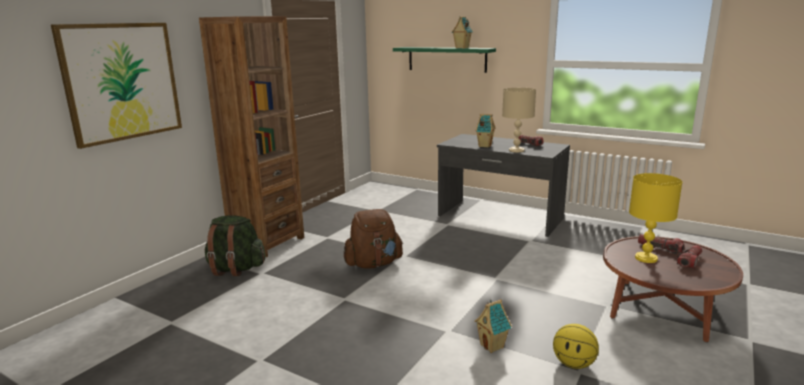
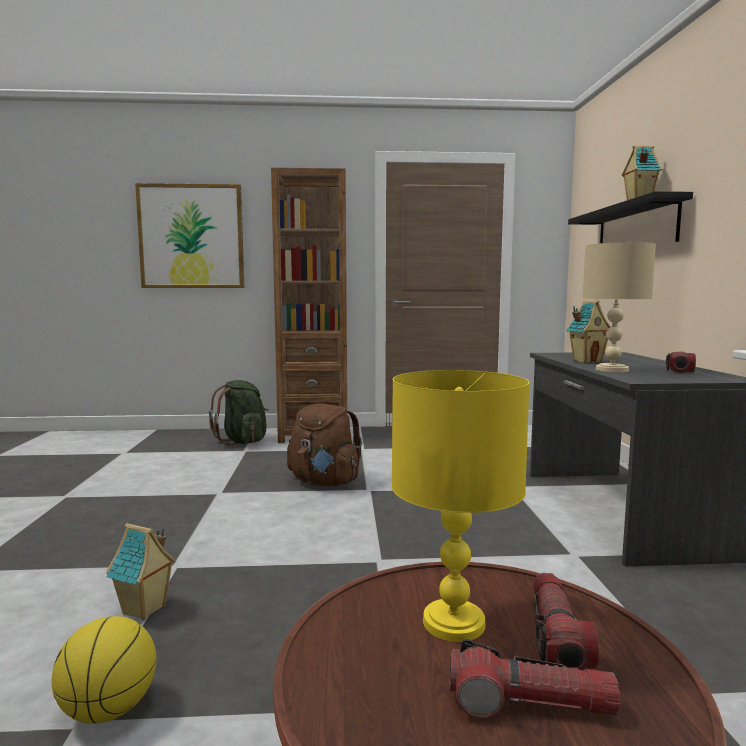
camera: 55 degrees right, 10 degrees down
green shelf [393,47,496,73] -> black shelf [568,191,693,243]

